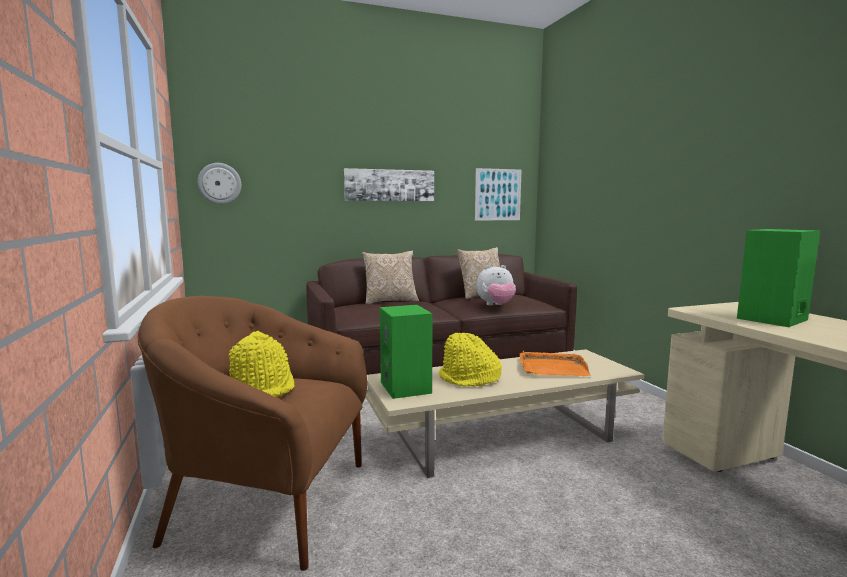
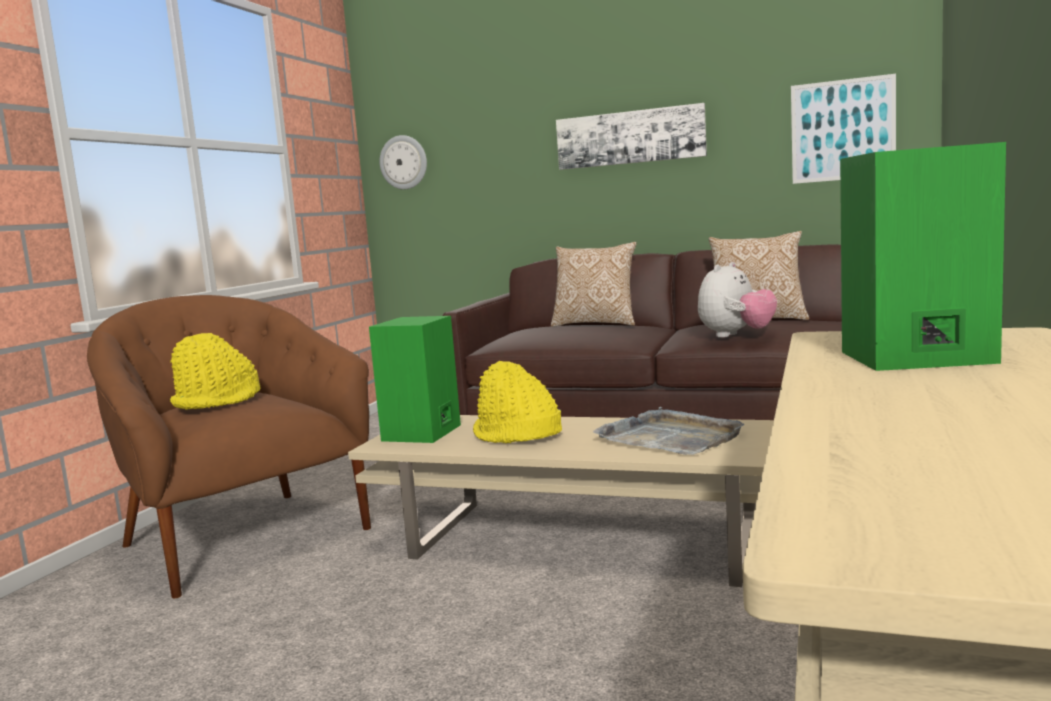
camera: 40 degrees right, 0 degrees up
plush toy [476,265,516,305] -> plush toy turned 75 degrees counterclockwise [698,262,777,338]
orange tray [520,351,591,376] -> grey tray [593,407,745,455]

